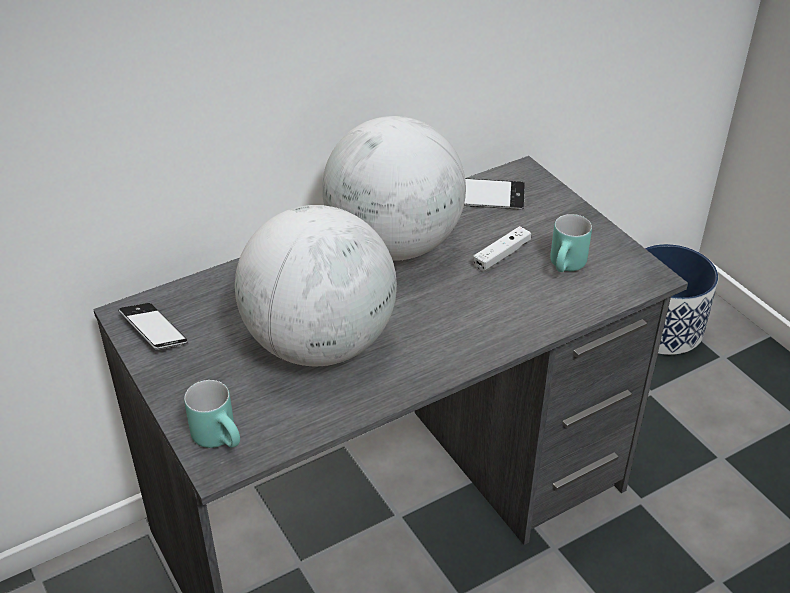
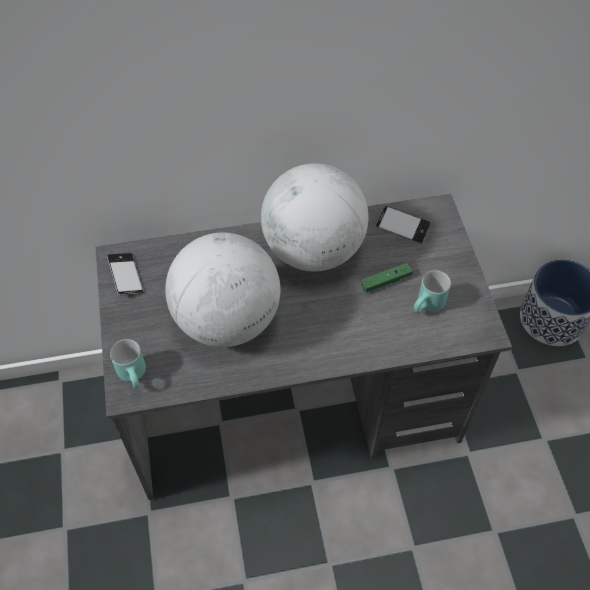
camera: 20 degrees right, 15 degrees up
white game controller [473,226,531,272] -> green game controller [361,263,413,293]

